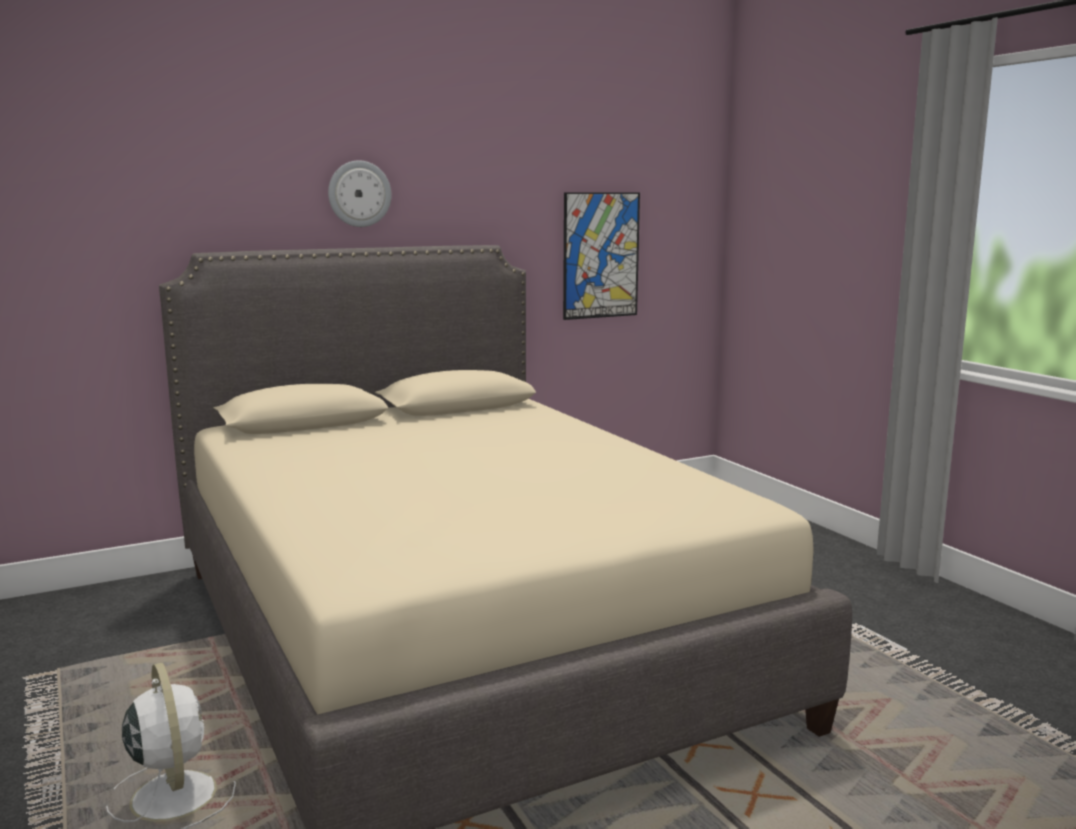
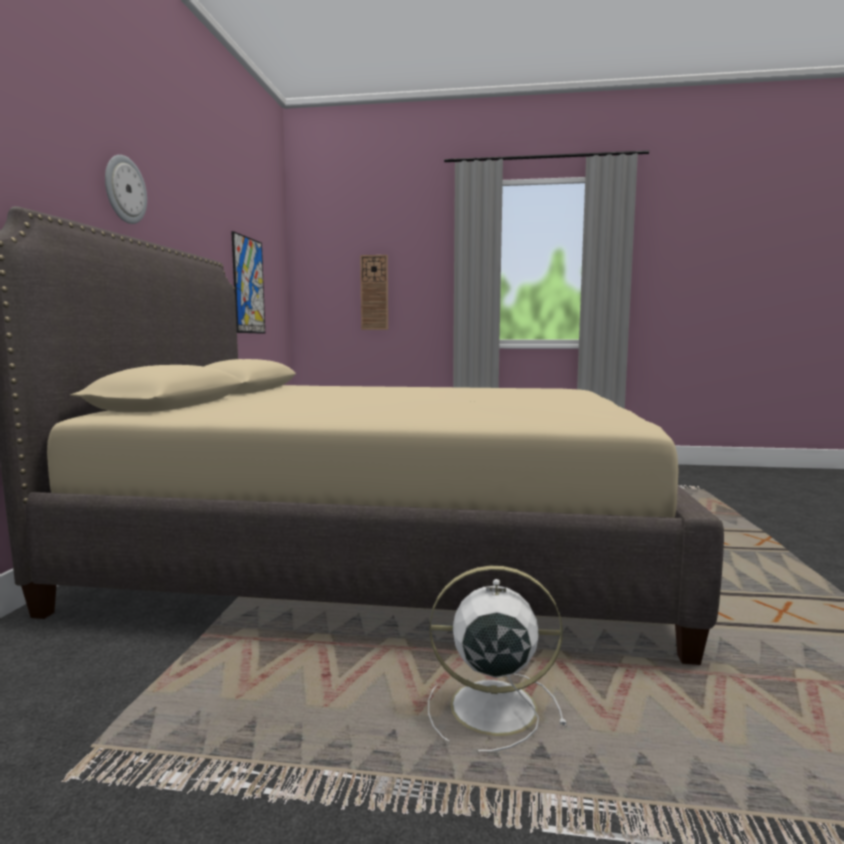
camera: 55 degrees left, 5 degrees down
none -> wall clock [360,255,388,330]

